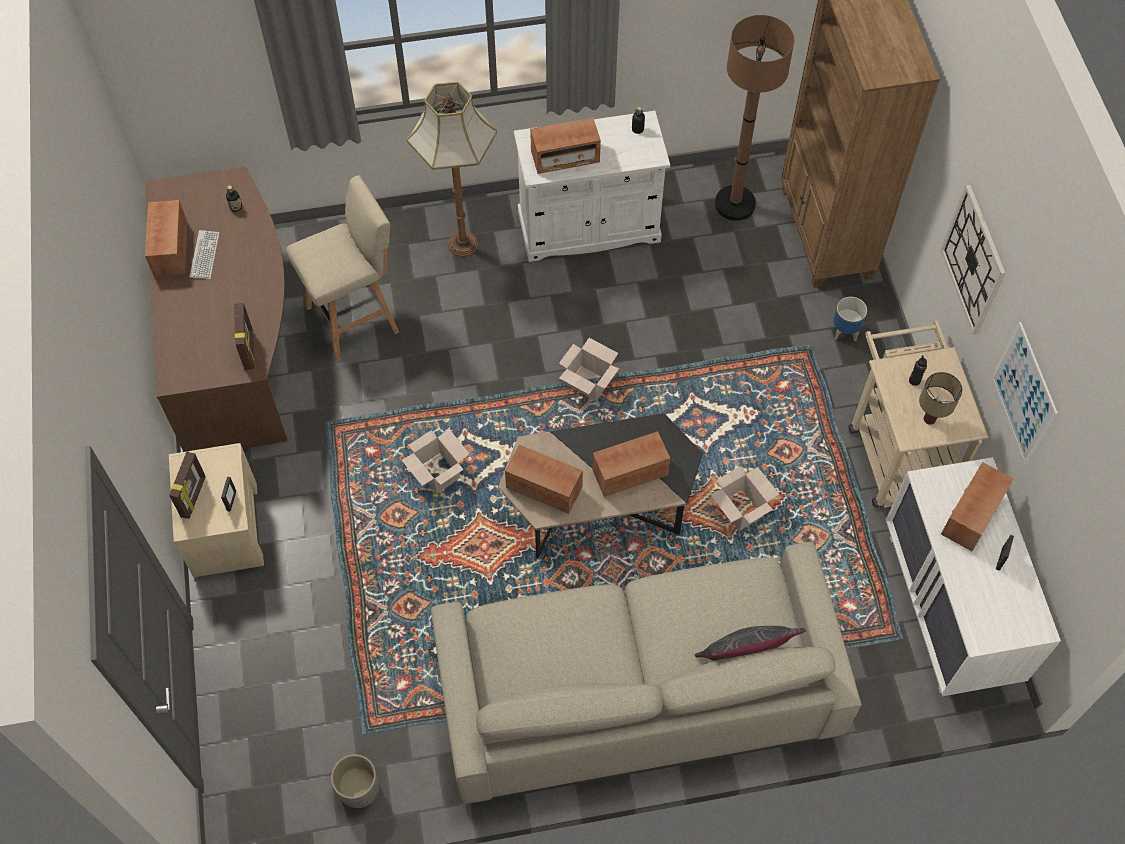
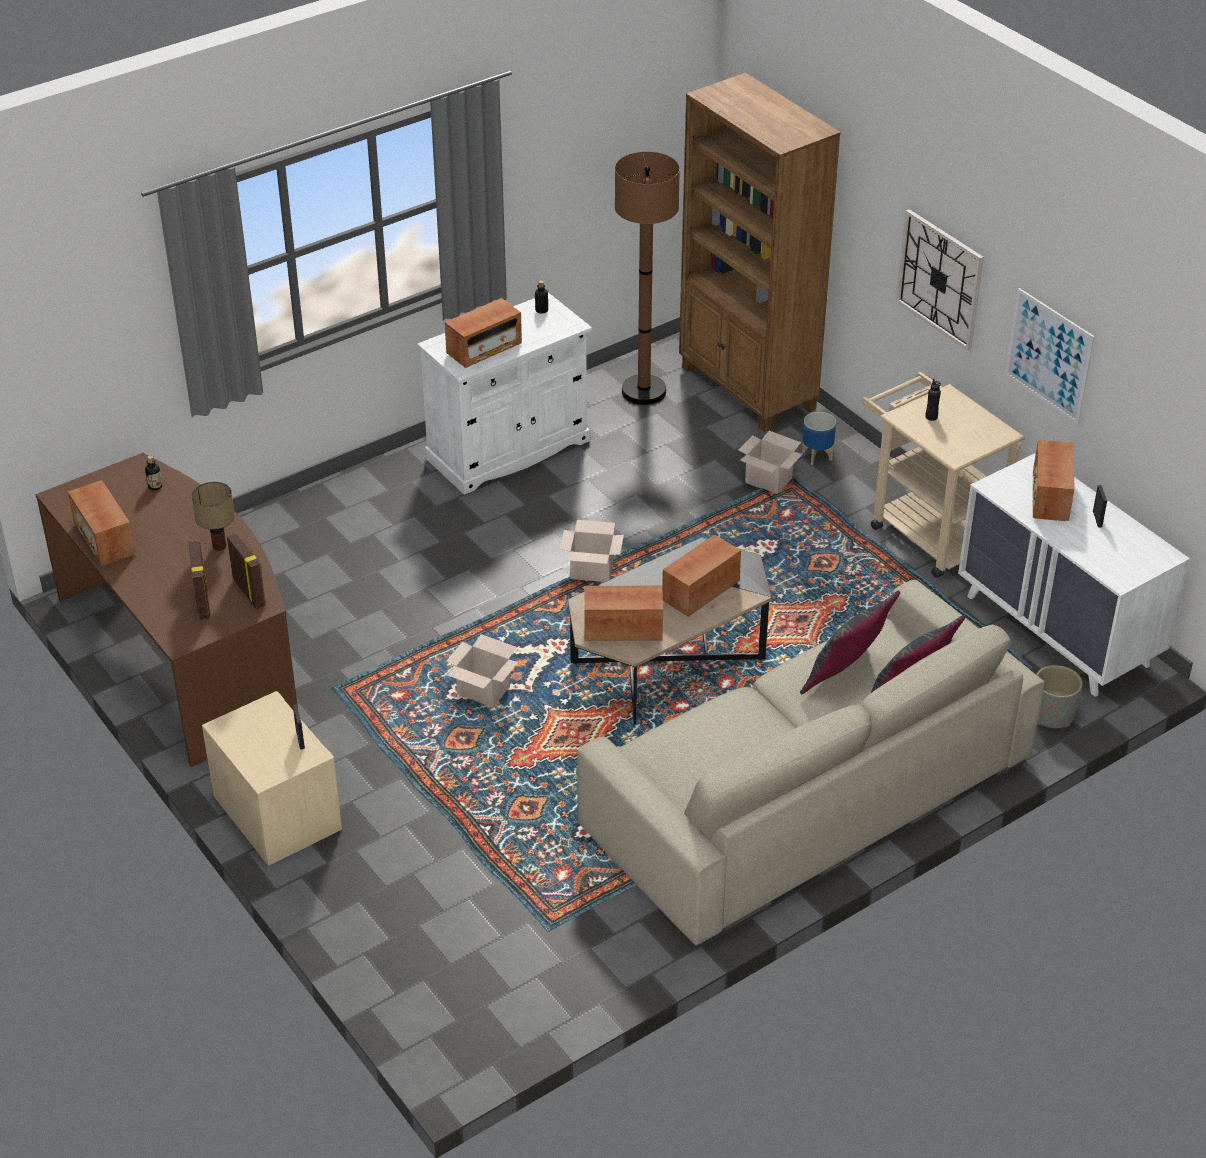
camera: 25 degrees left, 20 degrees down
picture frame [169,452,206,519] -> picture frame moved to [189,540,210,620]
keyboard [190,230,219,279] -> none
beige stool [286,175,399,361] -> none
grey planter [331,754,379,808] -> grey planter moved to [1036,665,1083,728]
floor lamp [407,82,497,257] -> none
cardboard box [710,467,779,531] -> cardboard box moved to [739,431,803,494]
table lamp [919,372,962,425] -> table lamp moved to [192,482,235,551]
none -> grey pillow [800,590,900,694]

